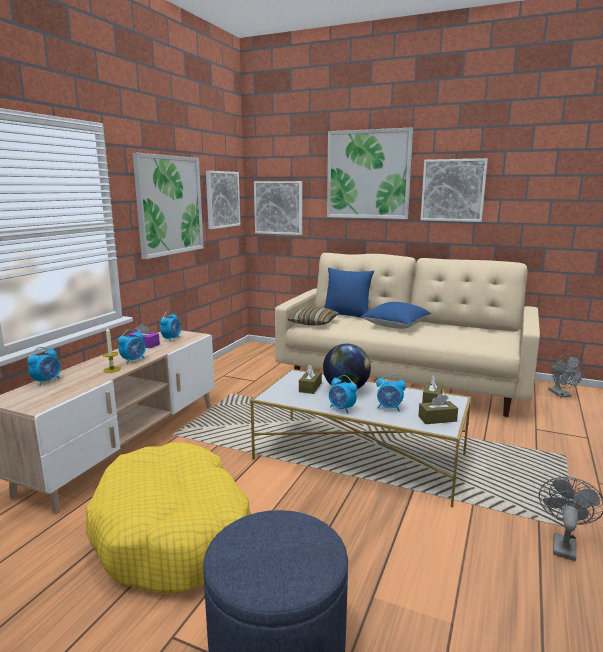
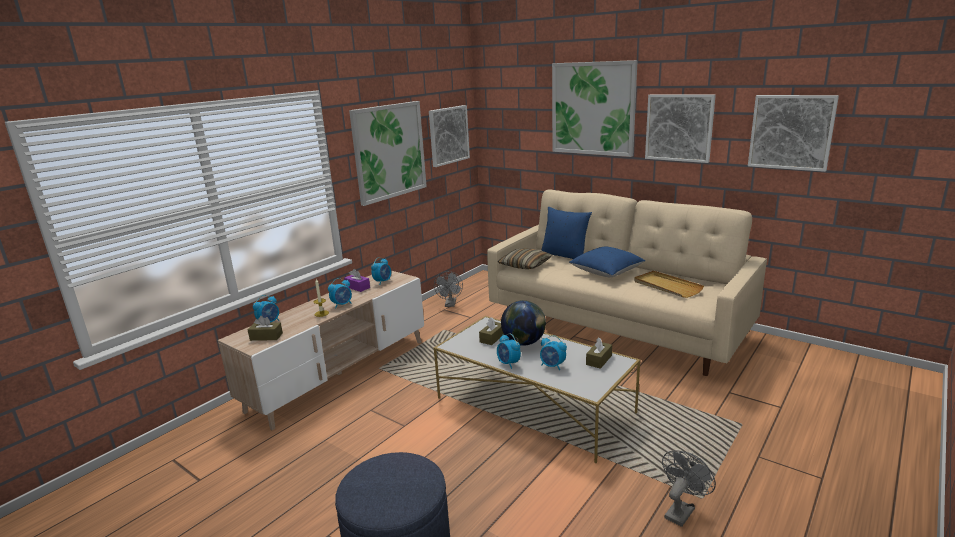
camera: 15 degrees right, 5 degrees up
yellow dog bed [86,442,251,594] -> none
picture [254,181,302,235] -> picture moved to [748,95,839,172]
brown tissue box [418,393,458,424] -> brown tissue box moved to [248,316,283,341]
grey fan [548,355,584,397] -> grey fan moved to [434,271,463,307]
none -> beige tray [634,271,704,298]

